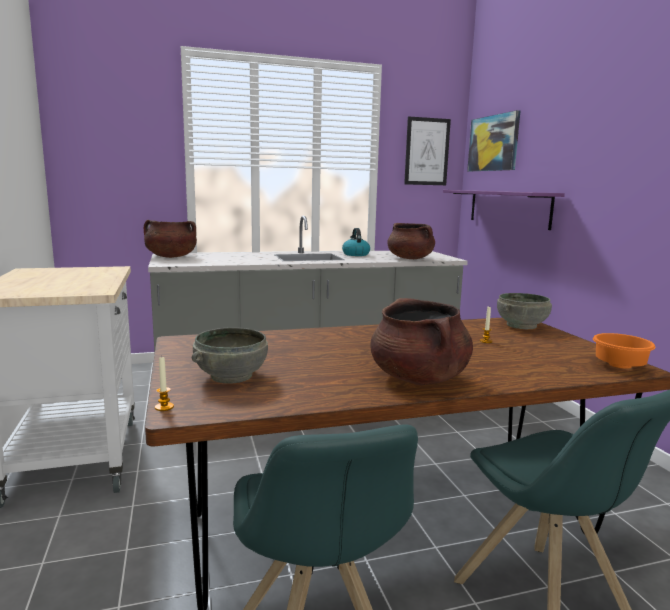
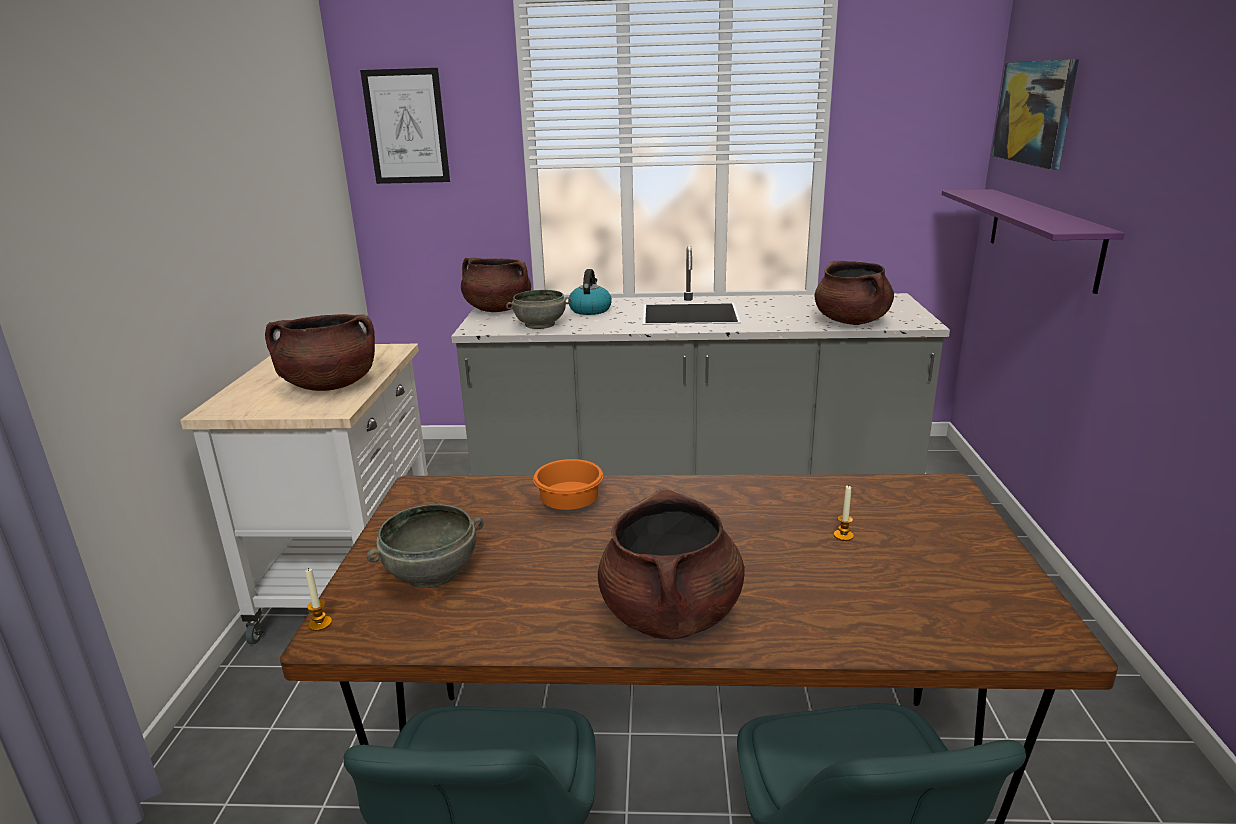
camera: 20 degrees right, 10 degrees up
kettle [342,228,370,256] -> kettle moved to [568,269,612,315]
picture [404,116,451,185] -> picture moved to [360,68,450,184]
grey bowl [497,293,552,329] -> grey bowl moved to [506,290,571,329]
orange bowl [593,333,656,369] -> orange bowl moved to [533,459,603,510]
none -> brown cooking pot [265,314,375,391]

